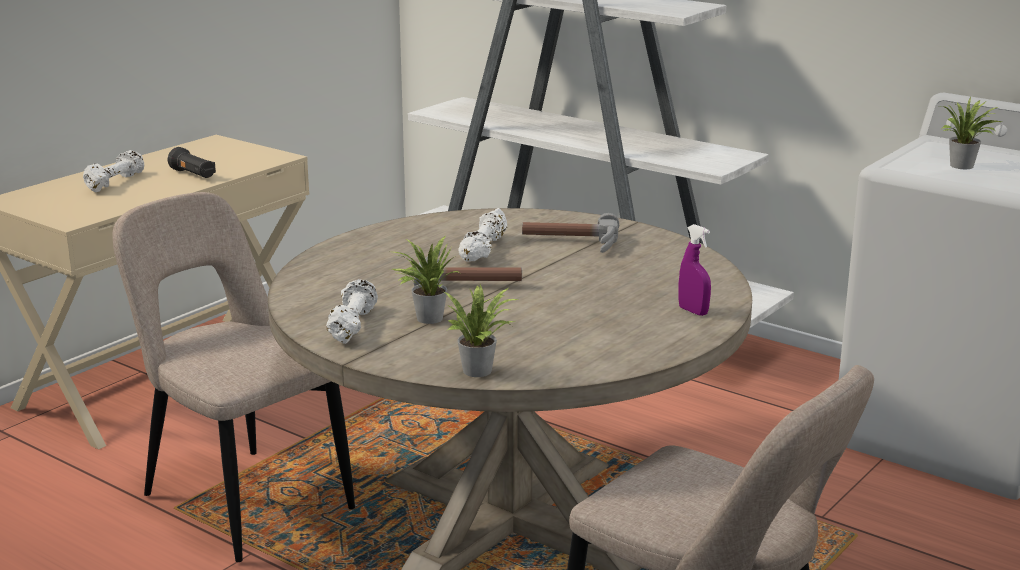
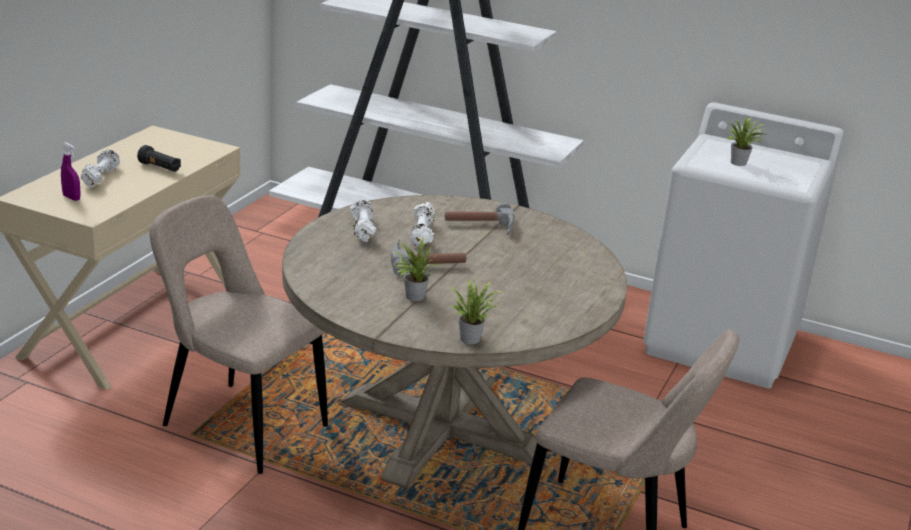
camera: 15 degrees left, 5 degrees up
white dumbbell [326,279,378,344] -> white dumbbell moved to [350,200,376,243]
purple spray bottle [678,224,711,316] -> purple spray bottle moved to [61,142,81,201]

